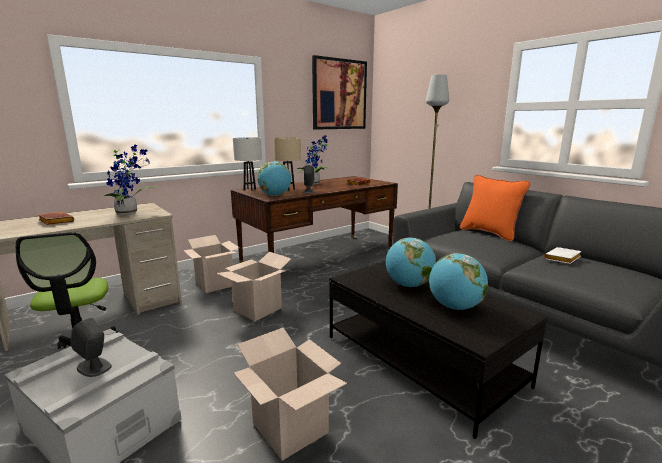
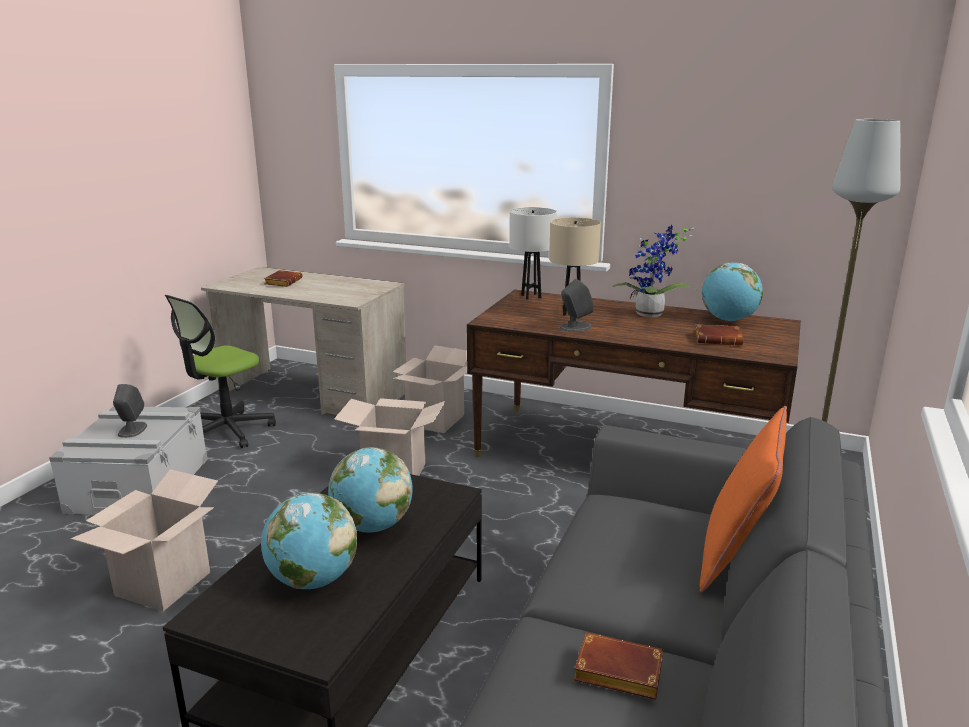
camera: 60 degrees right, 5 degrees up
potted plant [104,145,157,215] -> none
globe [257,161,291,196] -> globe moved to [702,263,763,321]
picture [312,55,367,130] -> none
white book [544,247,582,264] -> brown book [574,632,663,700]

